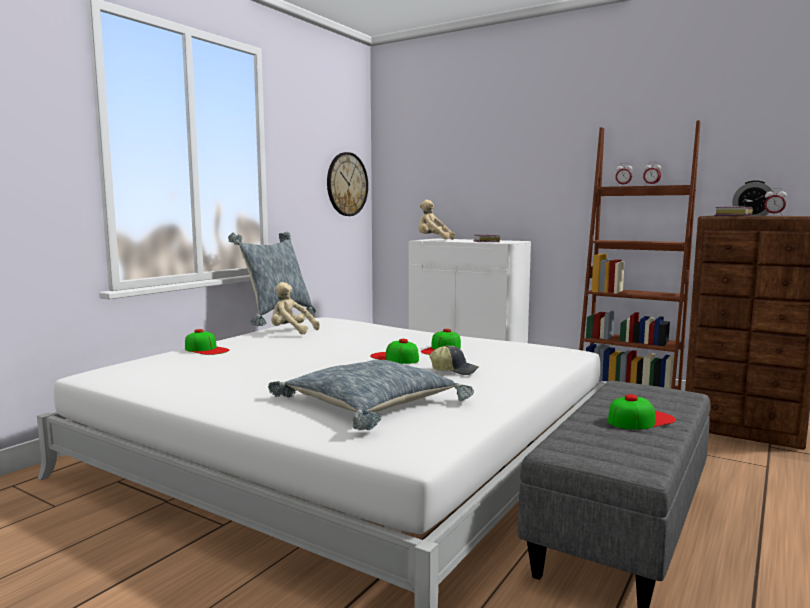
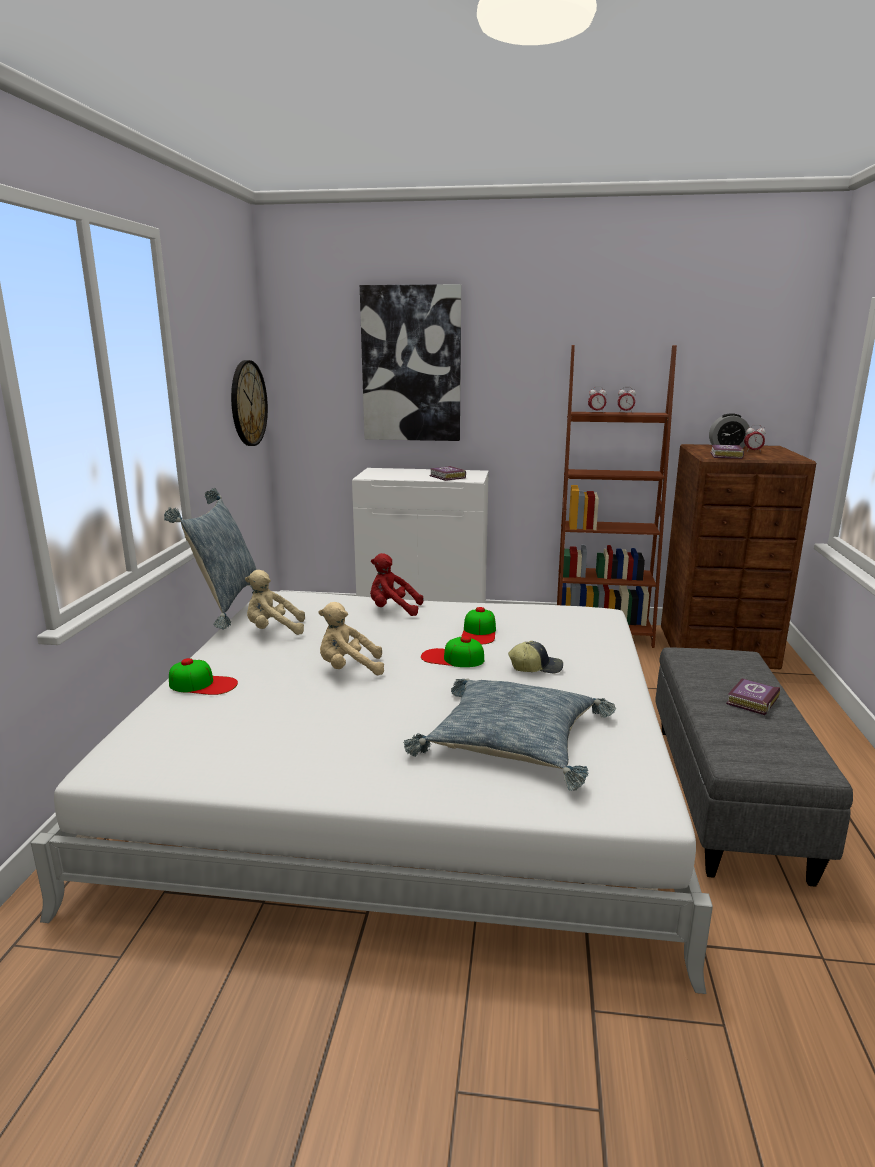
camera: 25 degrees left, 10 degrees up
beige plush toy [418,200,455,240] -> beige plush toy moved to [318,602,384,675]
cap [608,394,676,430] -> book [726,678,780,715]
none -> picture [360,284,461,441]
none -> red plush toy [370,553,423,616]

